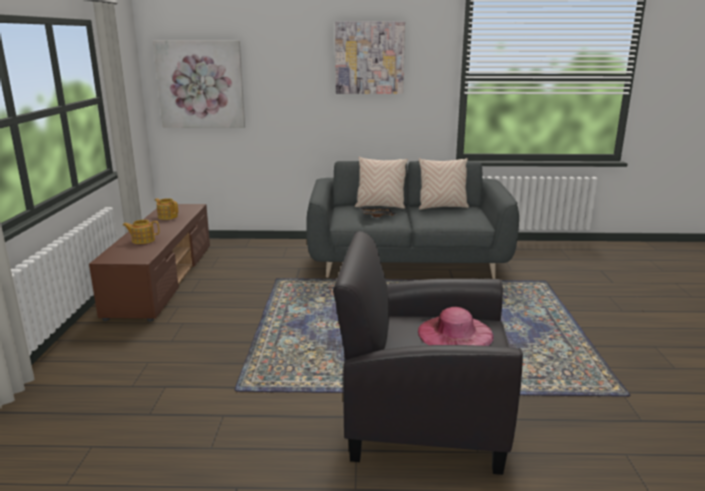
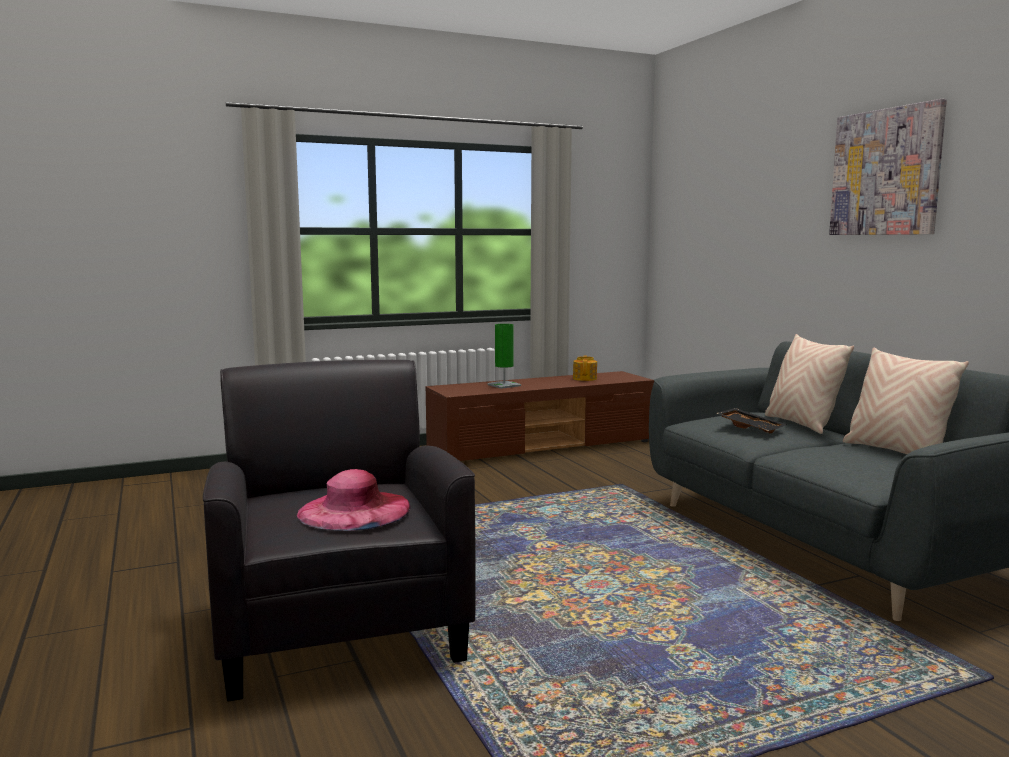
camera: 65 degrees right, 10 degrees down
teapot [122,220,160,244] -> green table lamp [487,324,521,389]
picture [153,41,245,128] -> none

